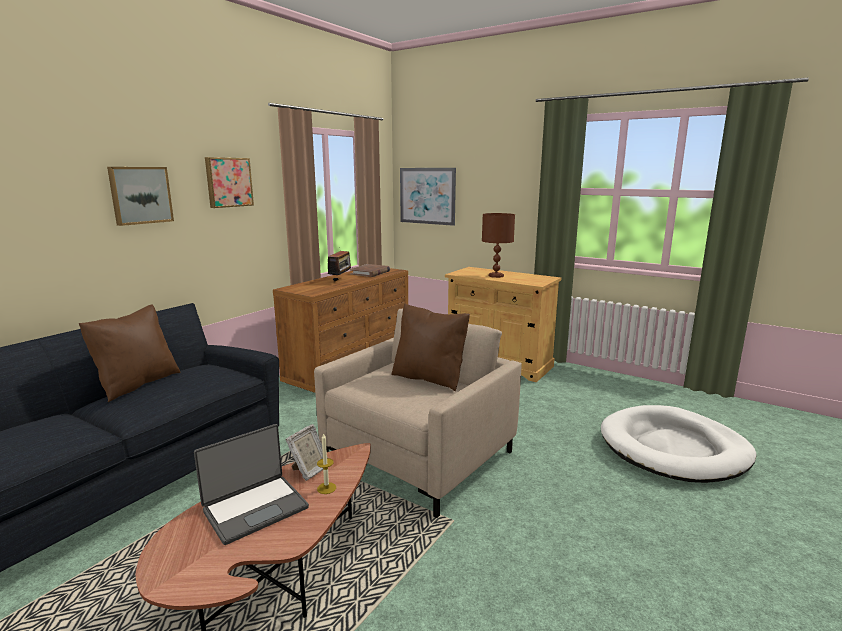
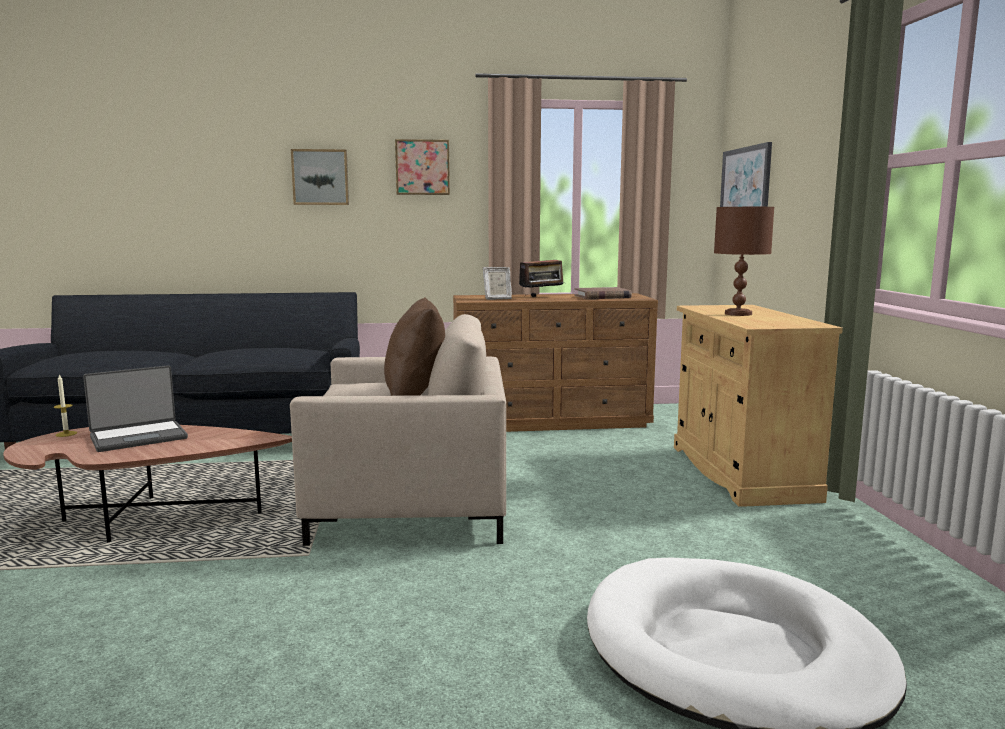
camera: 50 degrees right, 5 degrees down
brown pillow [79,305,181,402] -> none
laptop [194,424,309,545] -> laptop turned 45 degrees counterclockwise [83,365,188,452]
picture frame [285,424,328,481] -> picture frame moved to [483,267,512,300]
candle [317,433,336,494] -> candle moved to [54,374,77,437]

